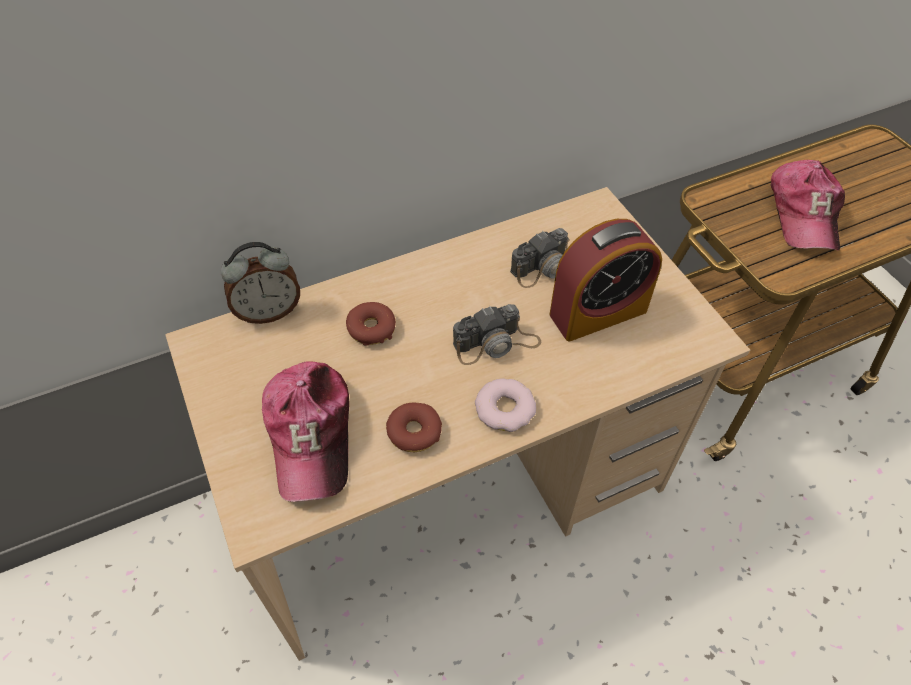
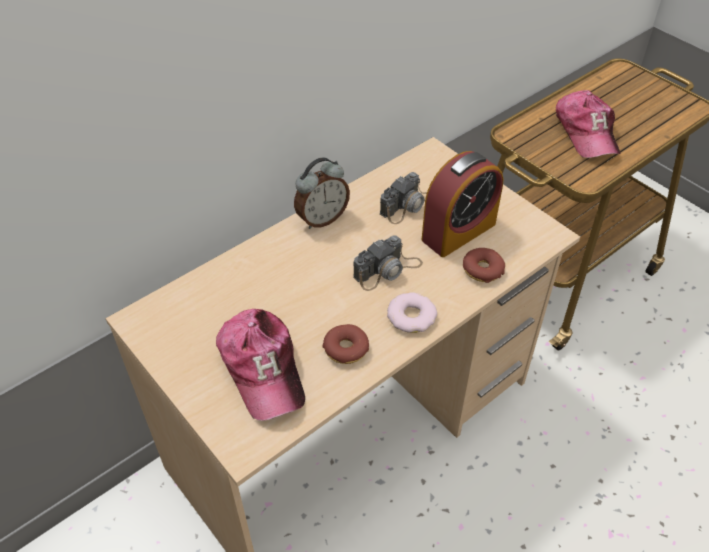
camera: 15 degrees left, 5 degrees down
alarm clock [221,242,300,324] -> alarm clock moved to [294,157,350,229]
donut [346,302,396,346] -> donut moved to [463,248,505,283]

